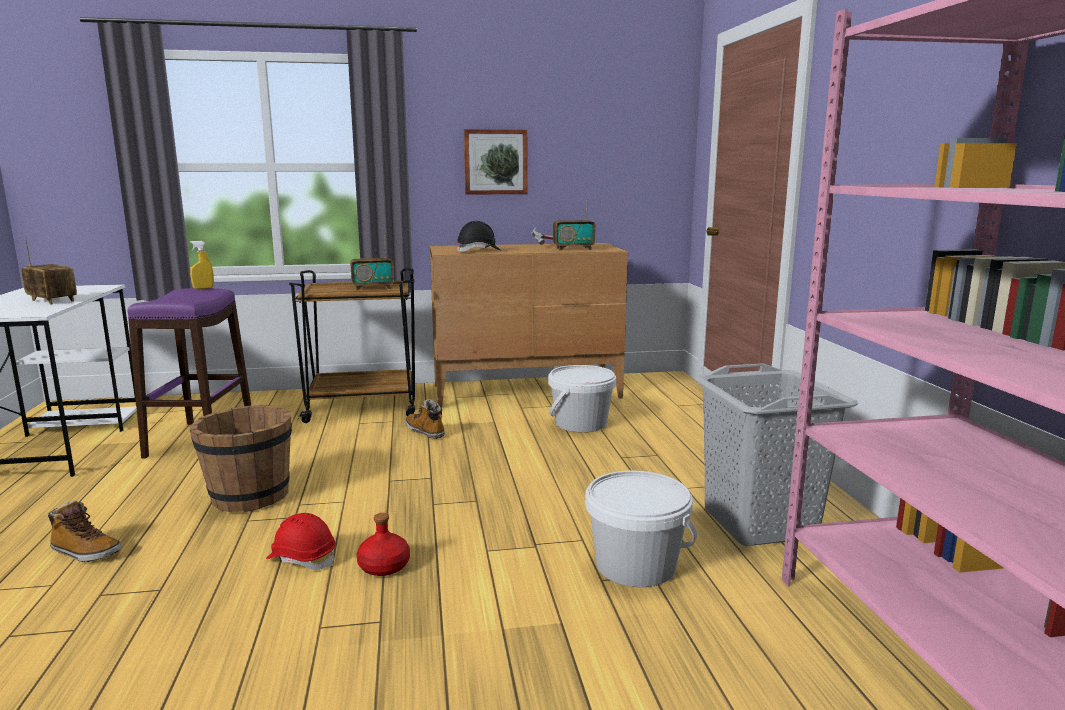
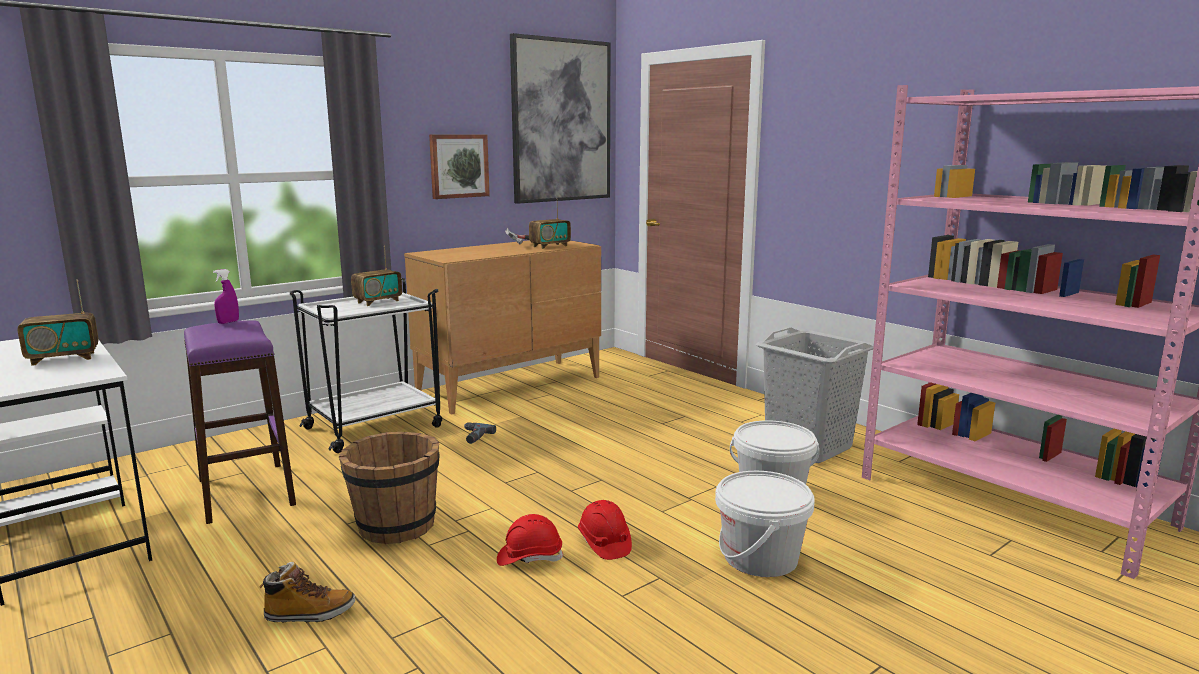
camera: 30 degrees left, 0 degrees up
radio [21,238,77,305] -> radio turned 150 degrees clockwise [18,280,98,366]
yellow spray bottle [189,241,214,289] -> purple spray bottle [213,269,239,324]
brown cart [289,268,415,423] -> white cart [290,278,442,453]
red bottle [357,513,410,576] -> red hard hat [578,500,632,560]
boot [406,399,445,439] -> power drill [464,422,496,444]
black hard hat [457,221,501,252] -> none
white bucket [548,365,616,433] -> white bucket moved to [715,471,815,577]
none -> picture [510,33,610,204]

